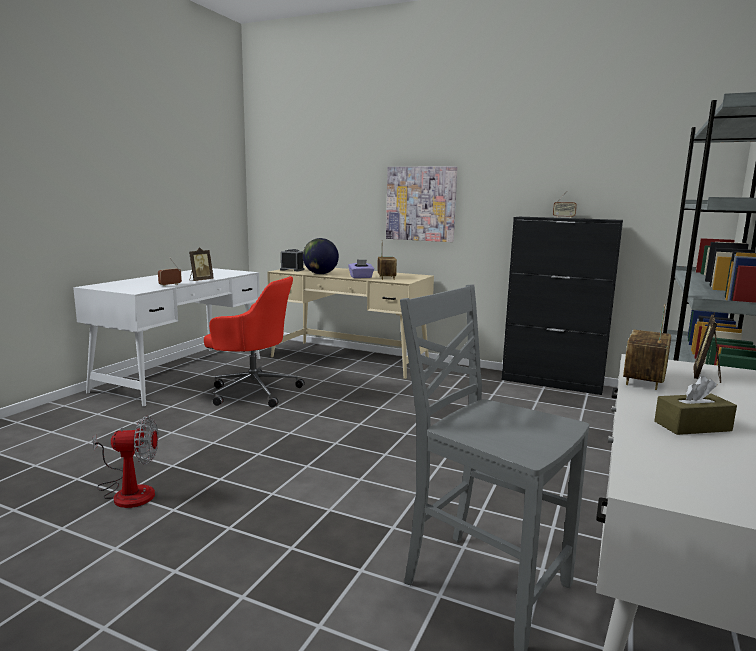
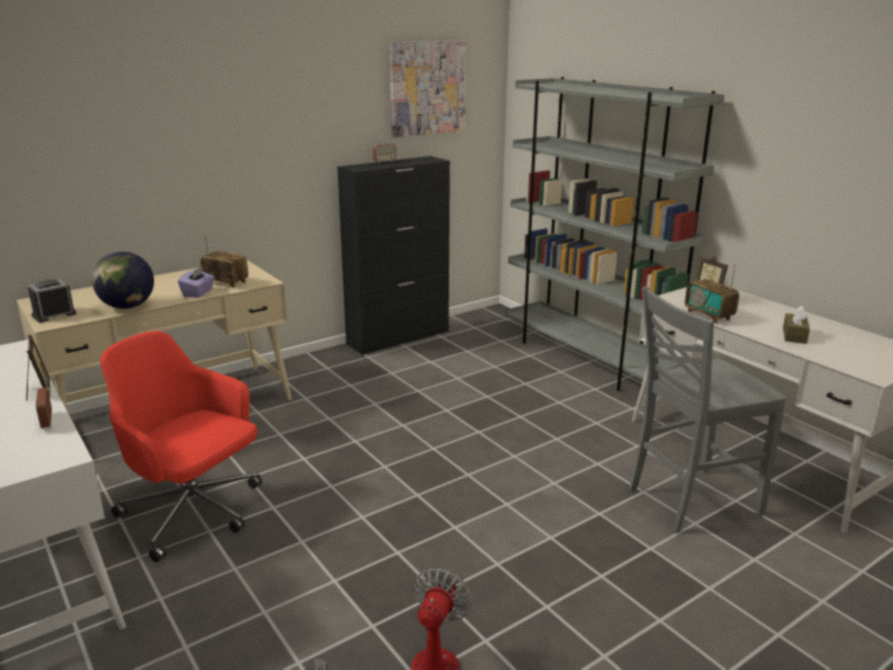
camera: 60 degrees left, 10 degrees up
red office chair [204,276,305,408] -> red office chair turned 105 degrees counterclockwise [100,331,262,562]
picture [386,166,457,242] -> picture moved to [390,41,466,137]

